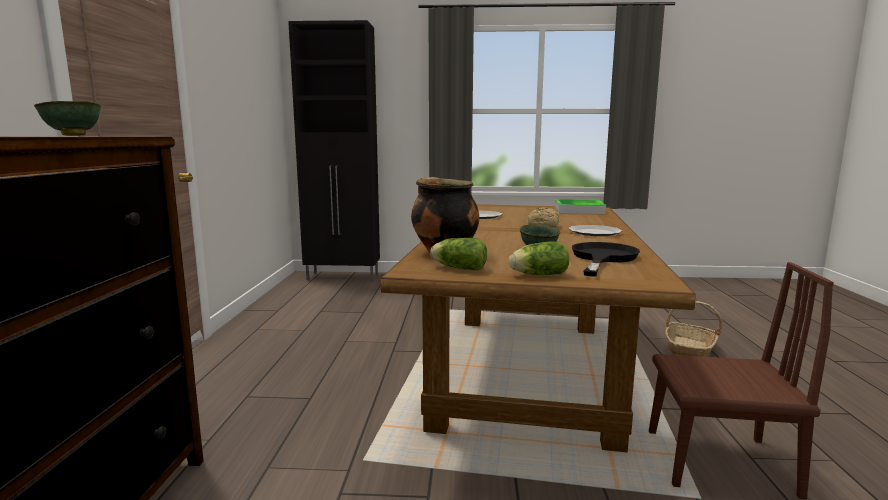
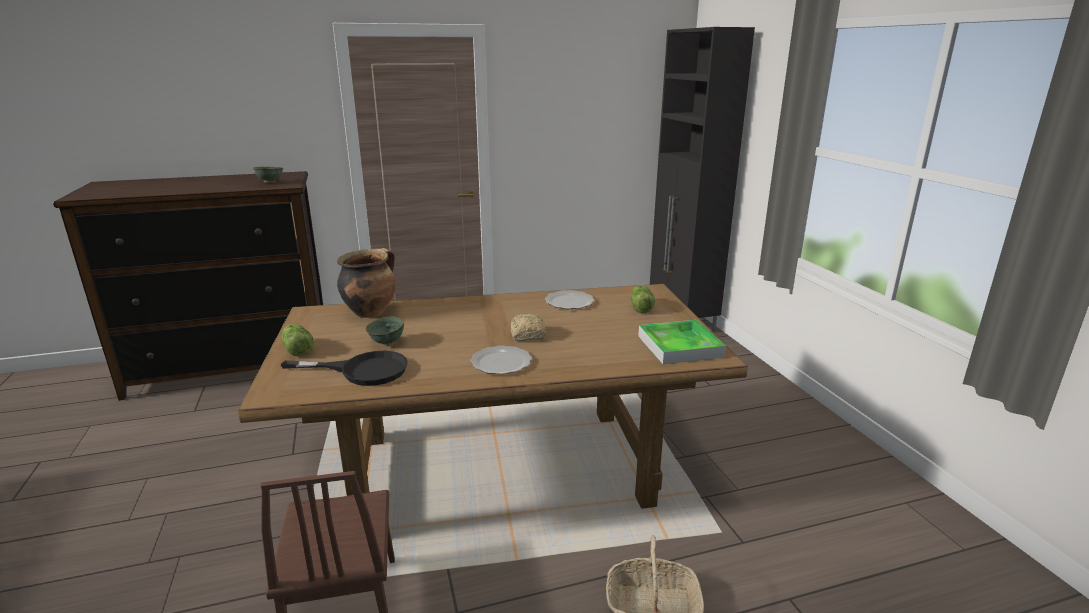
camera: 70 degrees right, 10 degrees up
lettuce [430,238,487,271] -> lettuce moved to [631,285,655,313]

